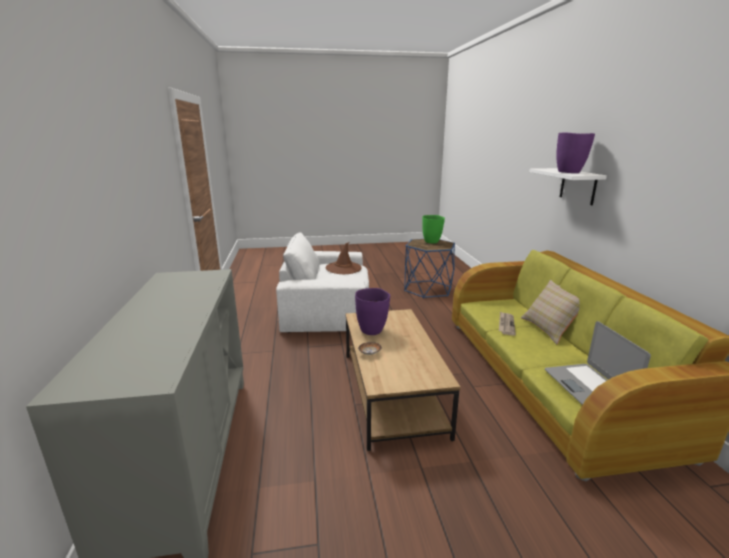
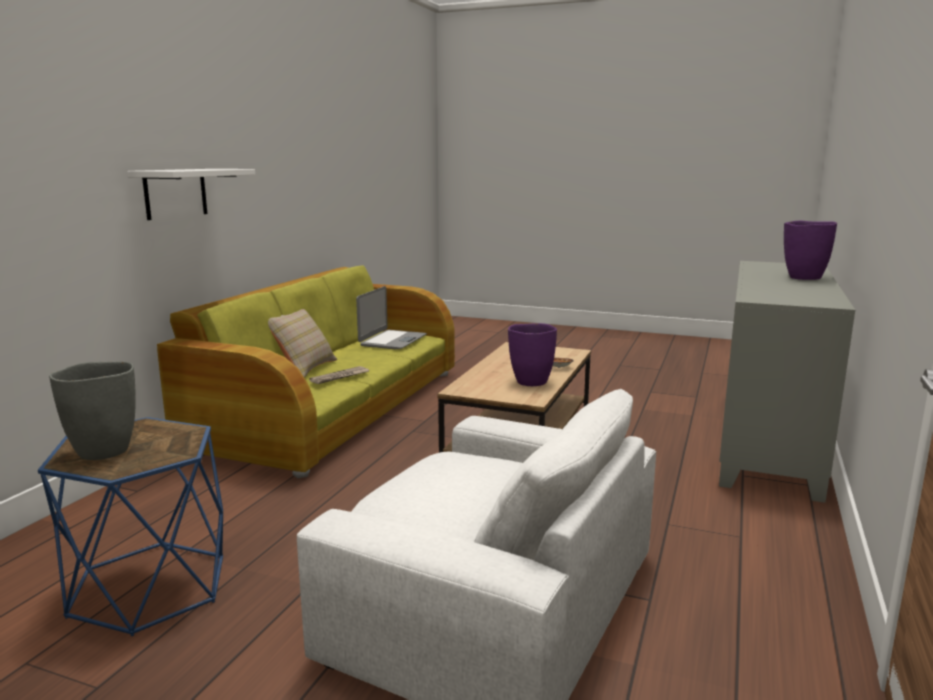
camera: 150 degrees left, 5 degrees down
brown hat [326,242,362,274] -> none
green vase [422,215,445,244] -> grey vase [49,362,136,460]
purple vase [556,132,595,173] -> purple vase moved to [784,221,837,280]

